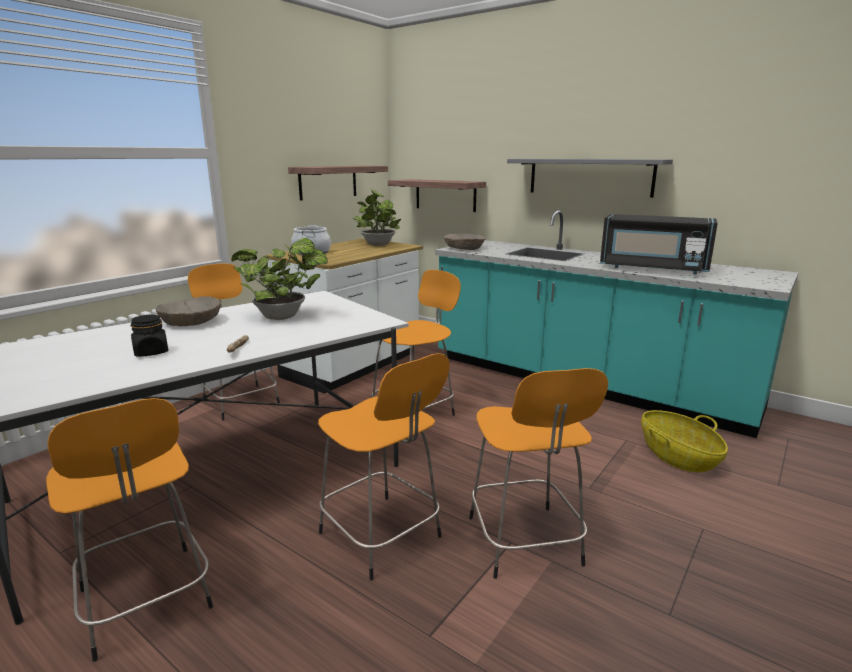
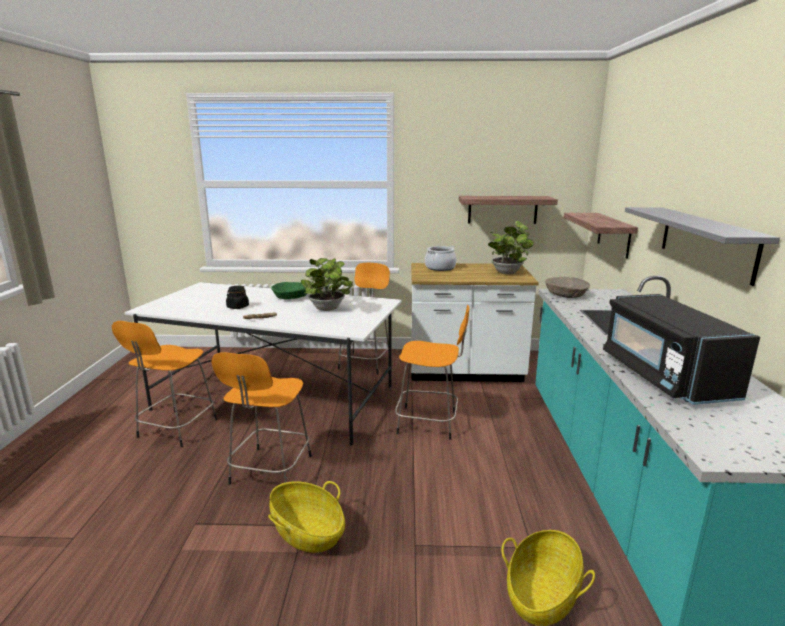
camera: 55 degrees right, 0 degrees up
beige bowl [155,296,221,326] -> green bowl [272,282,307,299]
orange stool [469,368,608,579] -> basket [268,481,345,553]

